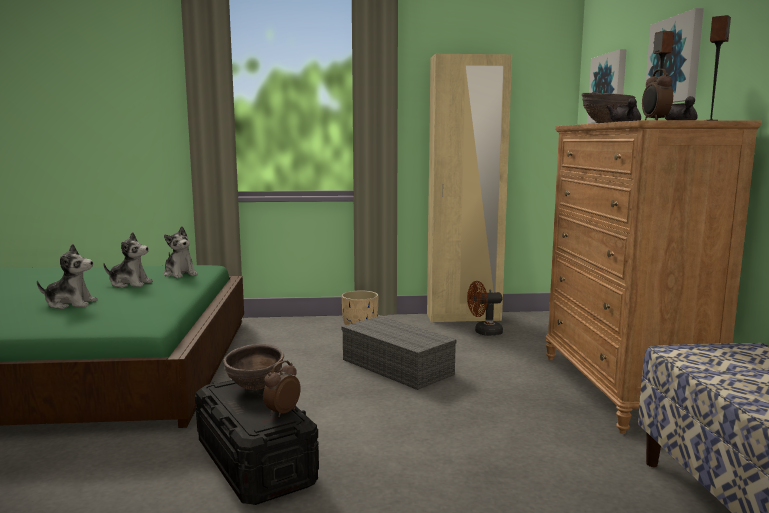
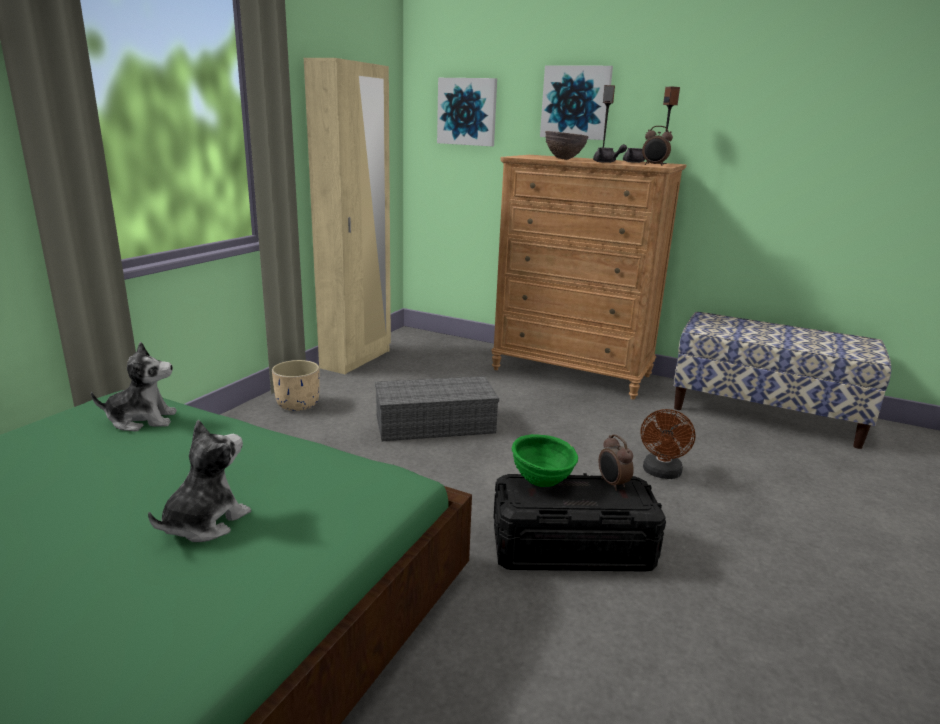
camera: 60 degrees left, 10 degrees up
plush toy [103,232,153,288] -> none
brown bowl [223,344,284,390] -> green bowl [512,434,578,487]
brown fan [467,281,503,336] -> brown fan moved to [640,409,696,479]

